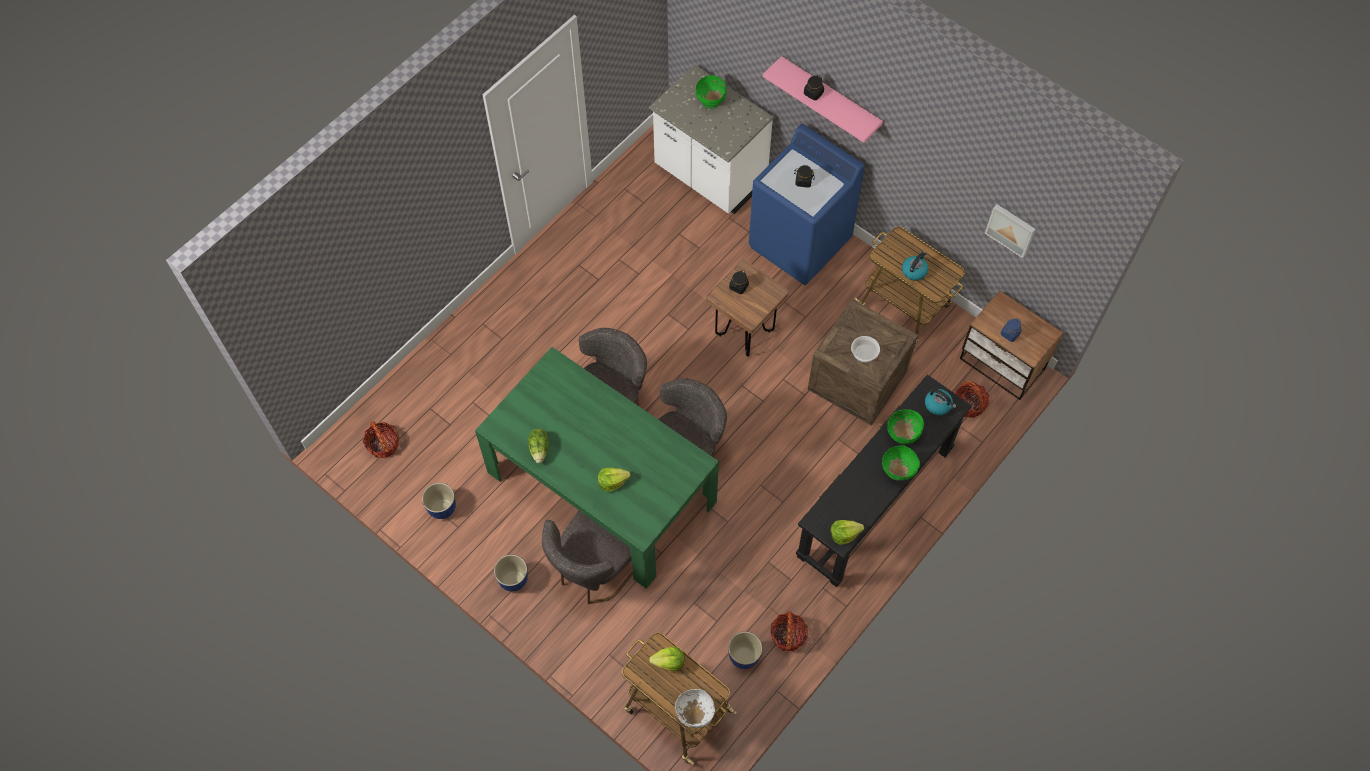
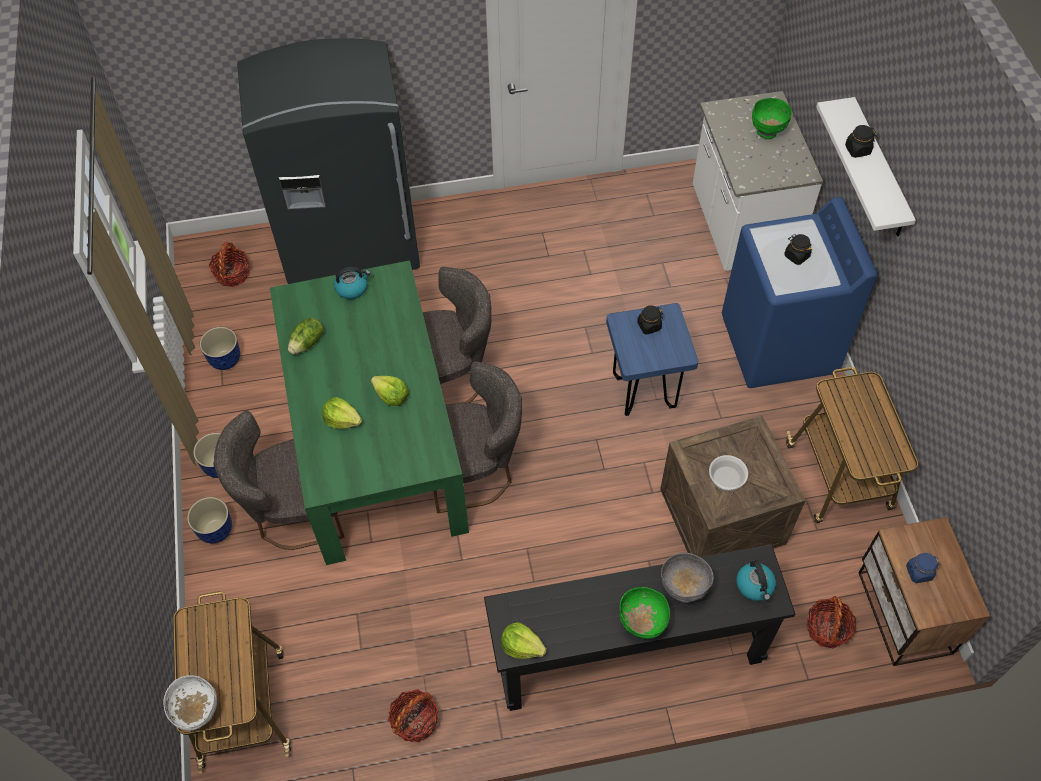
camera: 40 degrees right, 5 degrees down
lettuce [649,647,684,671] -> lettuce moved to [371,376,409,406]
brown stool [706,259,789,357] -> blue stool [606,303,698,416]
planter [728,632,762,669] -> planter moved to [187,497,232,544]
pink shelf [763,56,883,143] -> white shelf [816,97,916,236]
green bowl [887,409,924,444] -> grey bowl [661,553,713,603]
kettle [902,251,928,281] -> kettle moved to [334,267,371,299]
picture [985,204,1036,258] -> none
none -> grey fridge [237,38,420,284]

